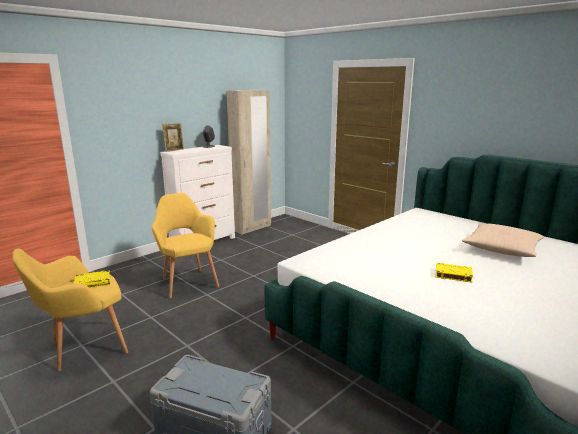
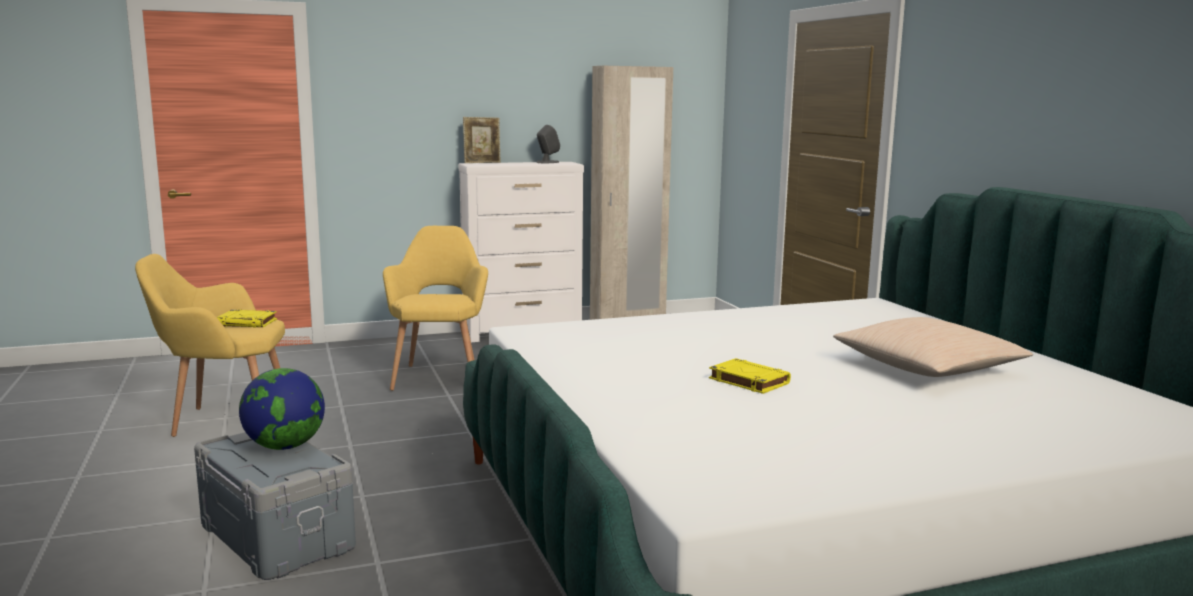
camera: 25 degrees right, 5 degrees down
none -> globe [239,368,325,450]

